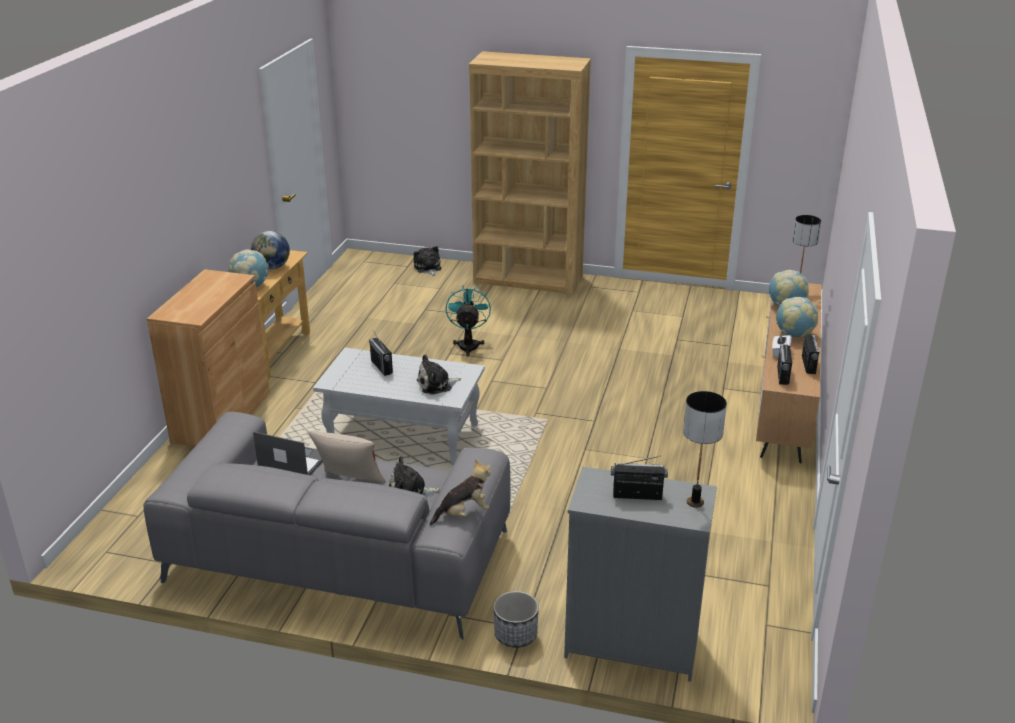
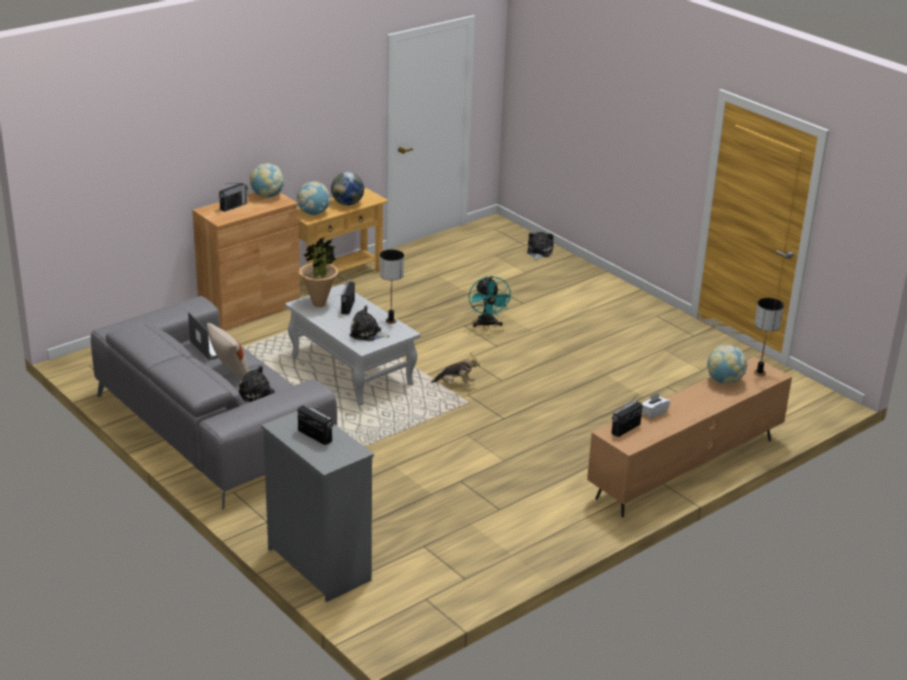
camera: 35 degrees right, 0 degrees up
plush toy [430,460,491,526] -> plush toy moved to [431,352,480,387]
turquoise fan [446,286,491,357] -> turquoise fan turned 135 degrees clockwise [469,276,512,328]
brown bookcase [469,51,591,295] -> none
planter [493,591,539,648] -> none
table lamp [683,391,727,508] -> table lamp moved to [380,249,404,324]
globe [776,297,818,337] -> globe moved to [250,163,285,198]
radio [802,334,819,374] -> radio moved to [219,183,248,212]
none -> potted plant [299,238,339,307]

